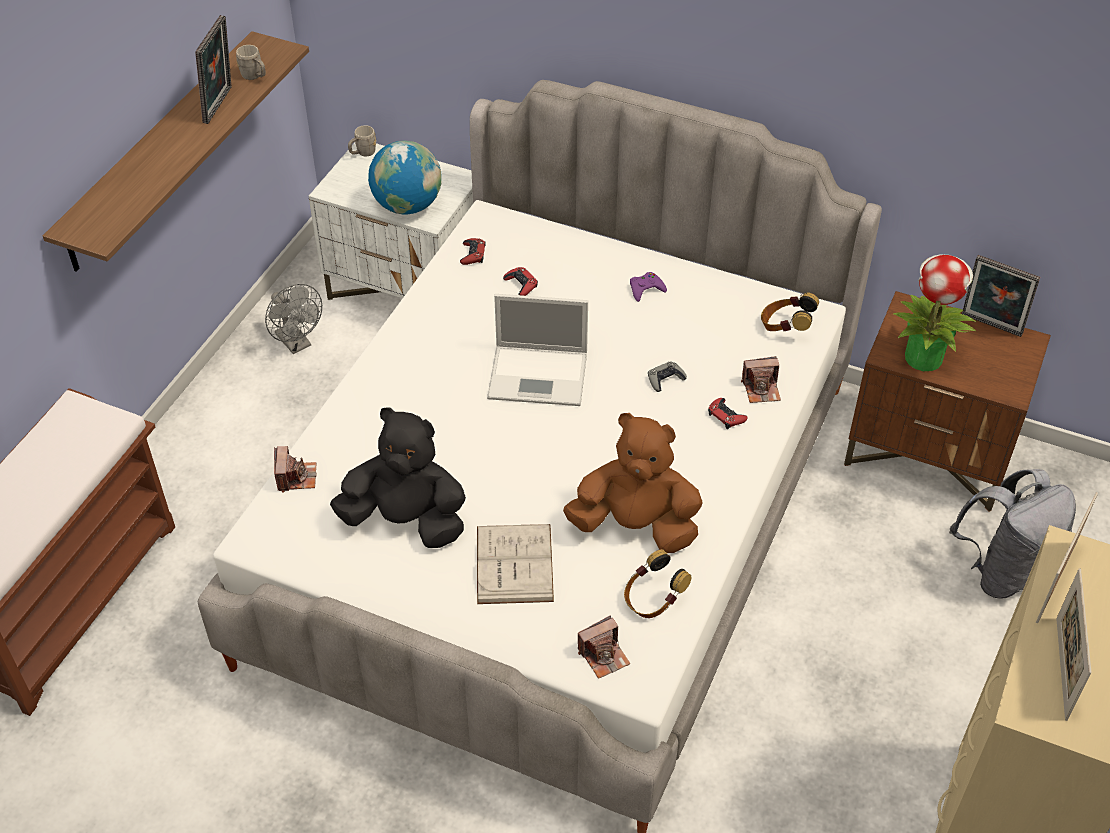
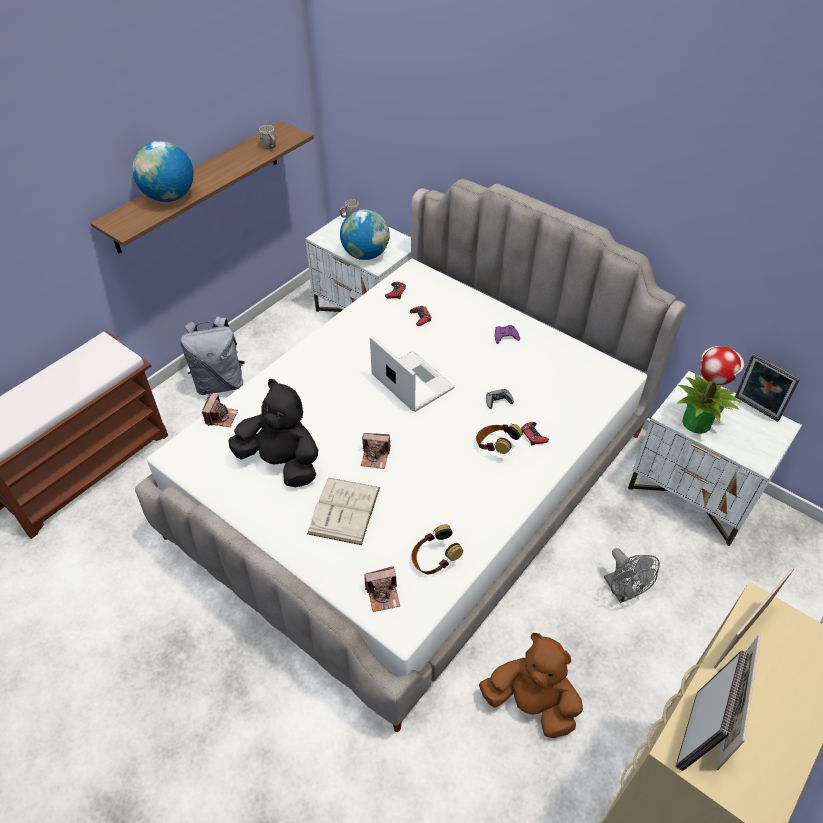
camera: 15 degrees right, 0 degrees up
picture frame [195,15,232,124] -> picture frame moved to [676,650,749,771]
grey fan [265,284,322,354] -> grey fan moved to [604,548,660,603]
laptop [487,294,588,406] -> laptop turned 150 degrees counterclockwise [370,335,455,412]
brown plush toy [563,413,703,553] -> brown plush toy moved to [479,633,583,738]
camera [741,356,781,403] -> camera moved to [361,433,390,469]
headphones [761,293,819,331] -> headphones moved to [476,424,523,454]
brown nightstand [844,291,1051,512] -> white nightstand [628,371,802,546]
grey backpack [949,469,1076,599] -> grey backpack moved to [181,316,245,395]
none -> globe [132,141,194,202]

